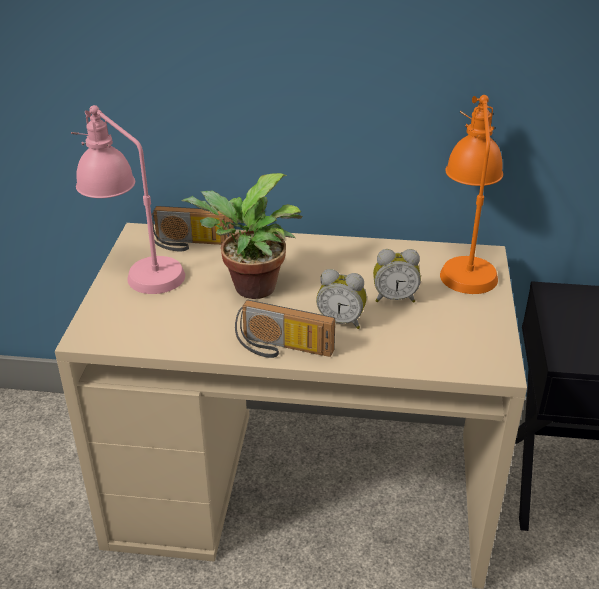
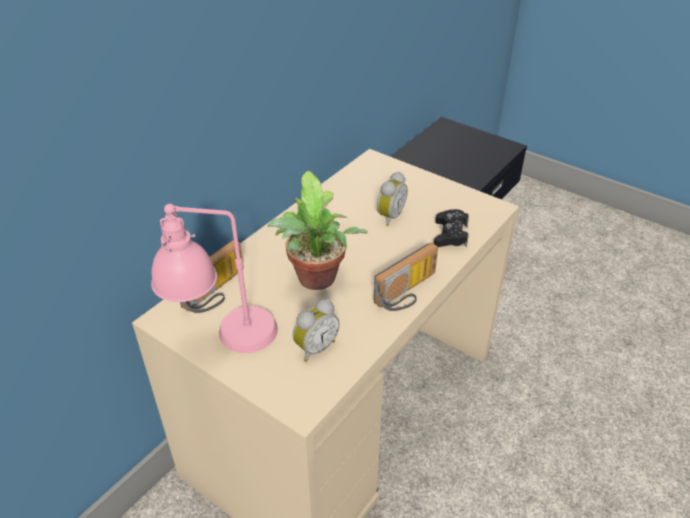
camera: 60 degrees left, 5 degrees up
alarm clock [316,269,367,329] -> alarm clock moved to [293,299,339,362]
orange table lamp [440,95,503,294] -> none
none -> black game controller [434,209,469,247]

